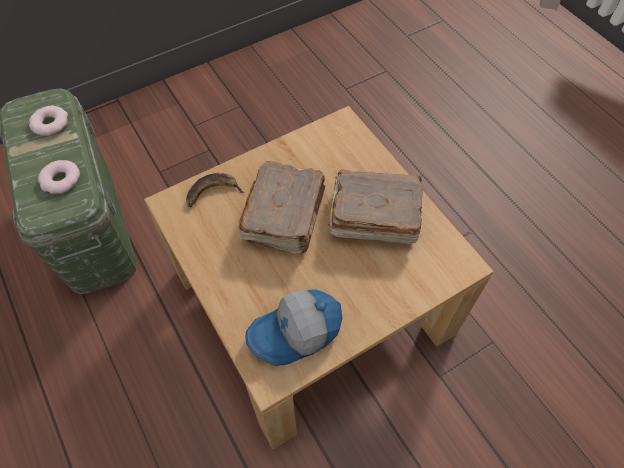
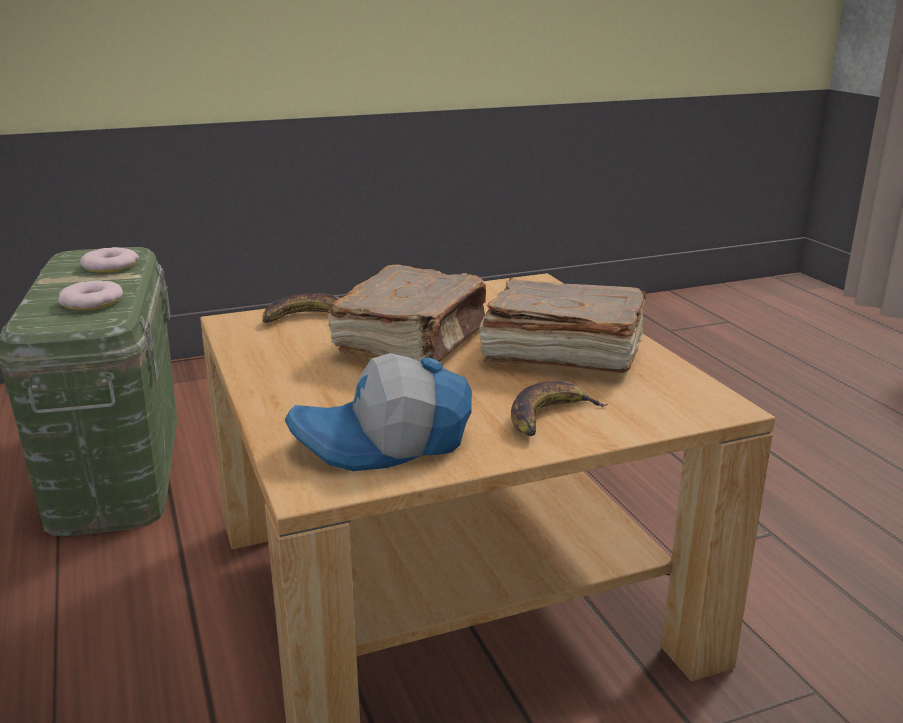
camera: 10 degrees right, 35 degrees down
none -> banana [511,381,608,436]

